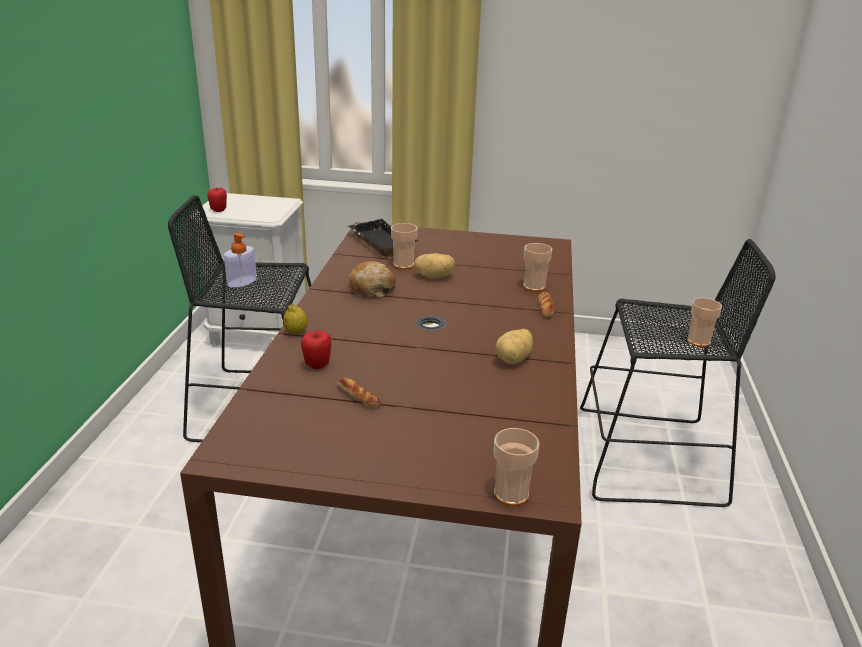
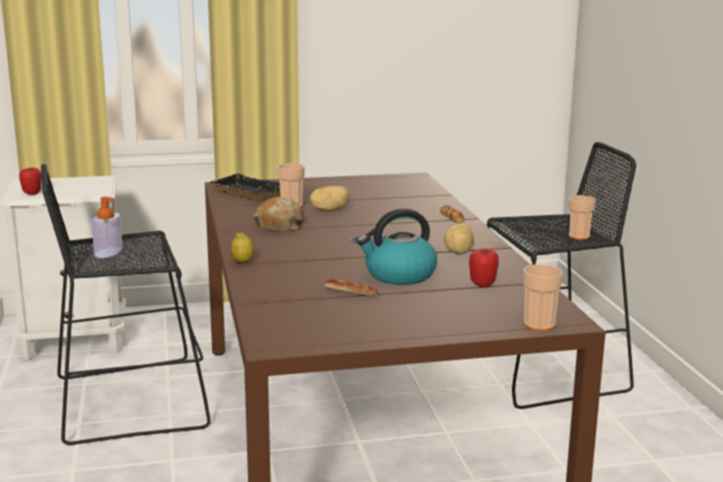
camera: 20 degrees left, 10 degrees down
apple [301,331,331,369] -> apple moved to [469,248,499,287]
cup [523,243,552,292] -> none
none -> kettle [357,209,437,285]

